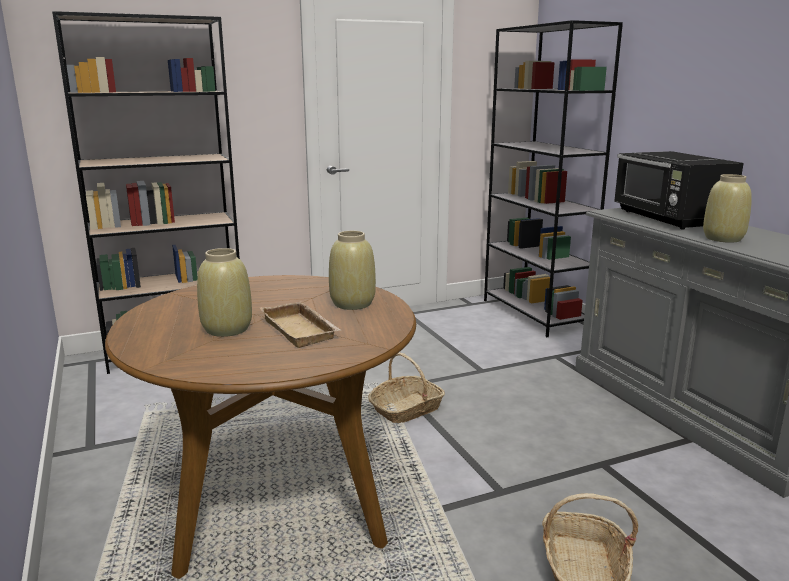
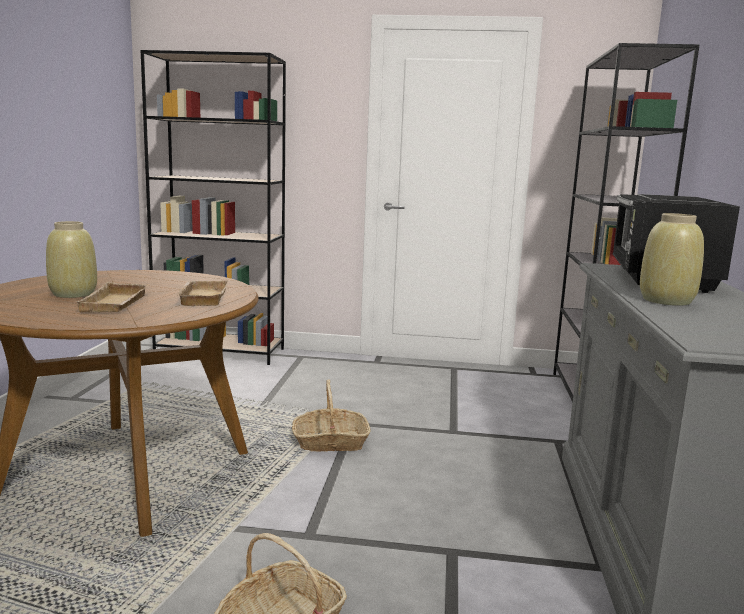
camera: 30 degrees right, 5 degrees down
beige vase [329,231,376,310] -> beige tray [177,280,228,306]

